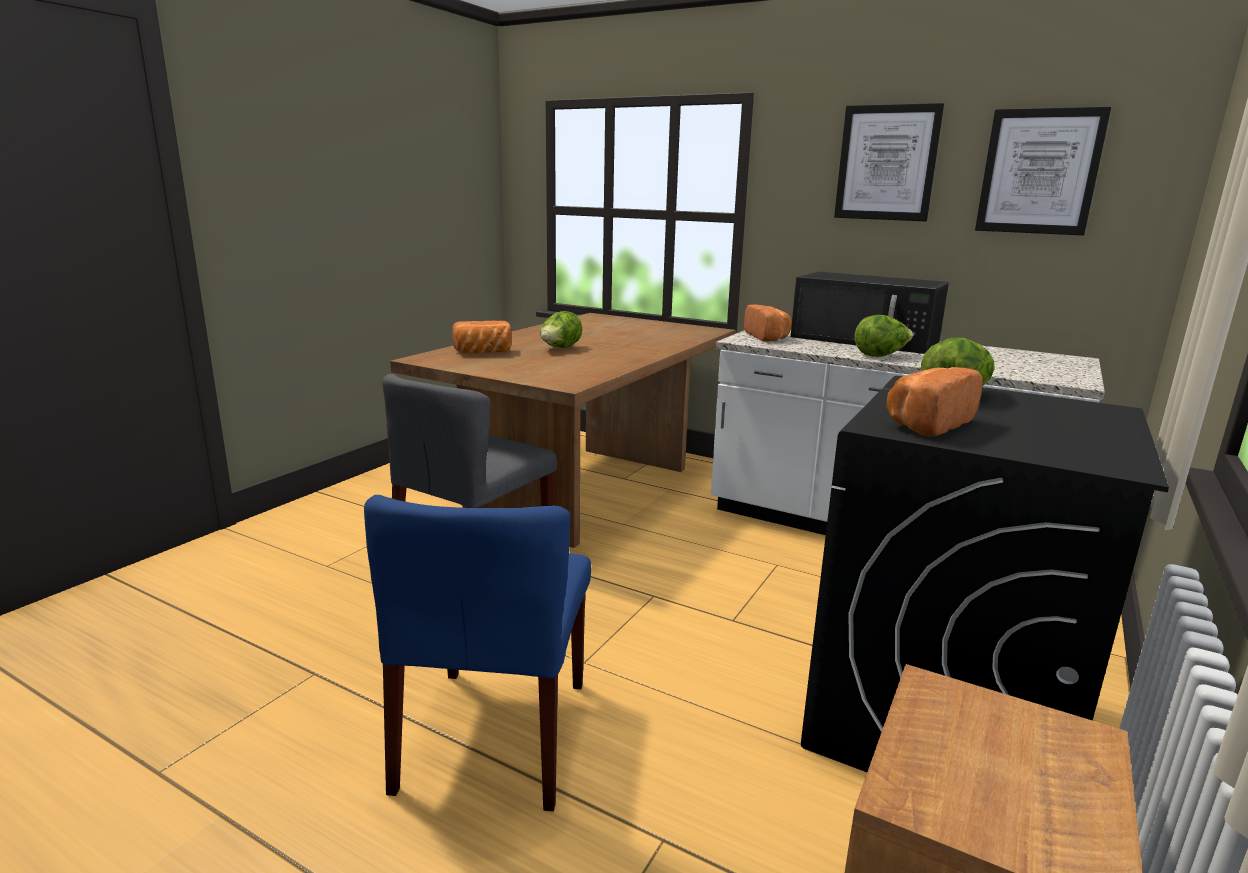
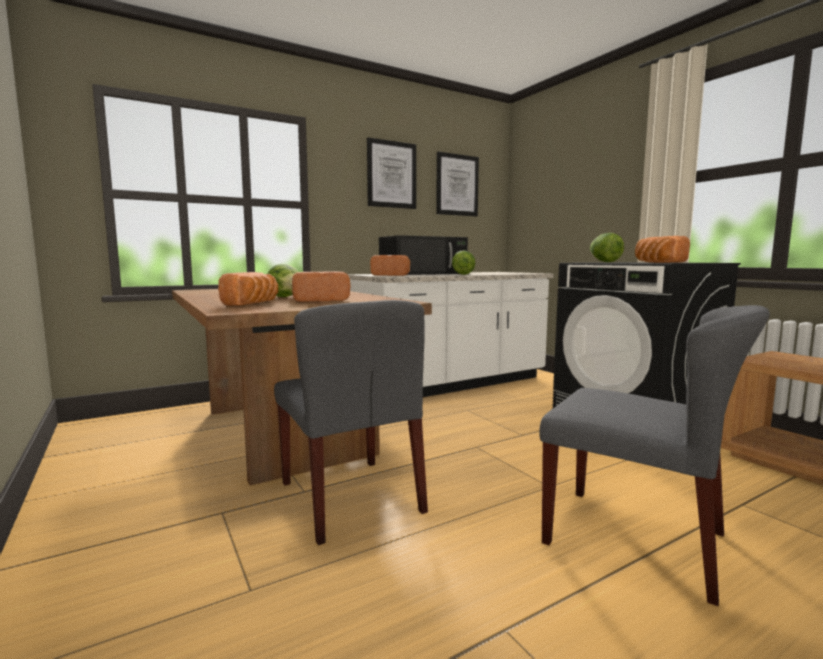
camera: 60 degrees left, 10 degrees down
blue chair [364,495,591,811] -> grey chair [539,305,770,606]
none -> bread [292,271,350,302]

